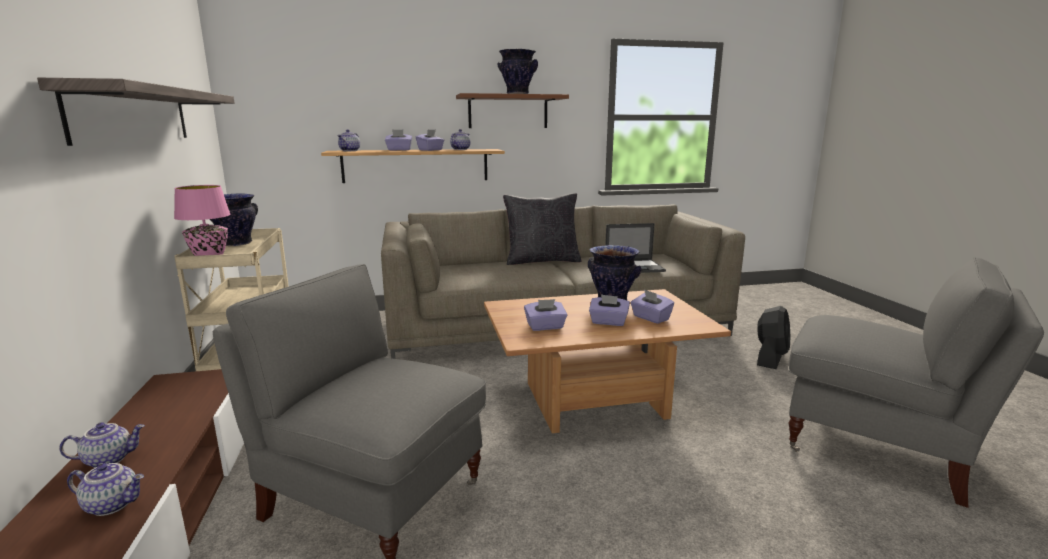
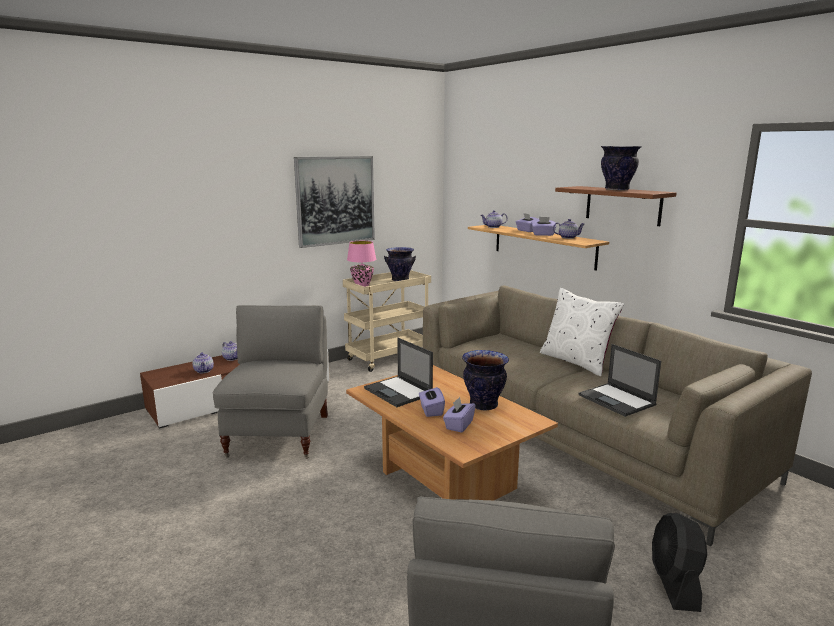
camera: 65 degrees right, 0 degrees up
shelf [37,78,234,146] -> picture [294,156,375,248]
black pillow [503,193,581,265] -> white pillow [540,288,624,376]
purple tissue box [524,299,567,331] -> laptop [364,338,433,407]
black fan [757,306,791,369] -> black fan turned 90 degrees clockwise [652,513,707,612]

